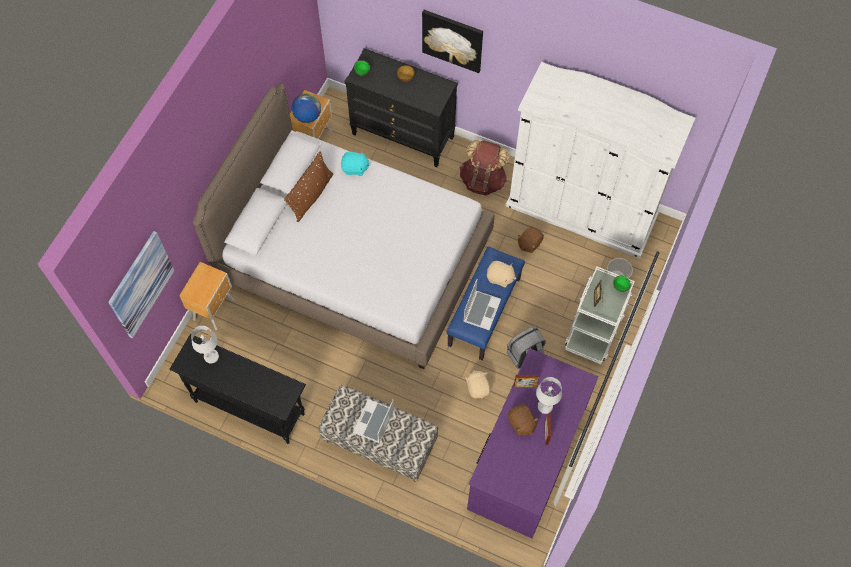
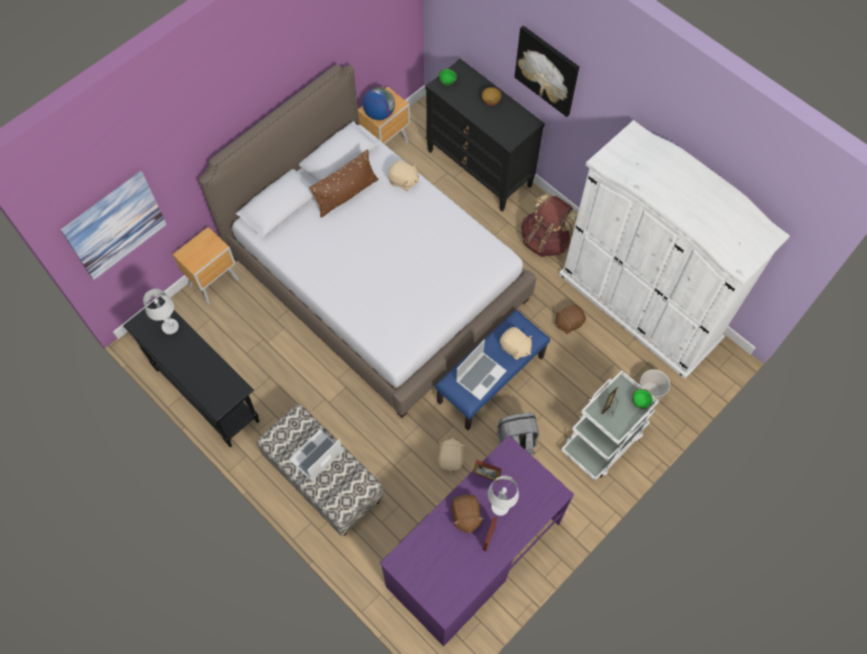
camera: 20 degrees right, 0 degrees up
turquoise plush toy [341,151,371,176] -> beige plush toy [388,160,420,191]

